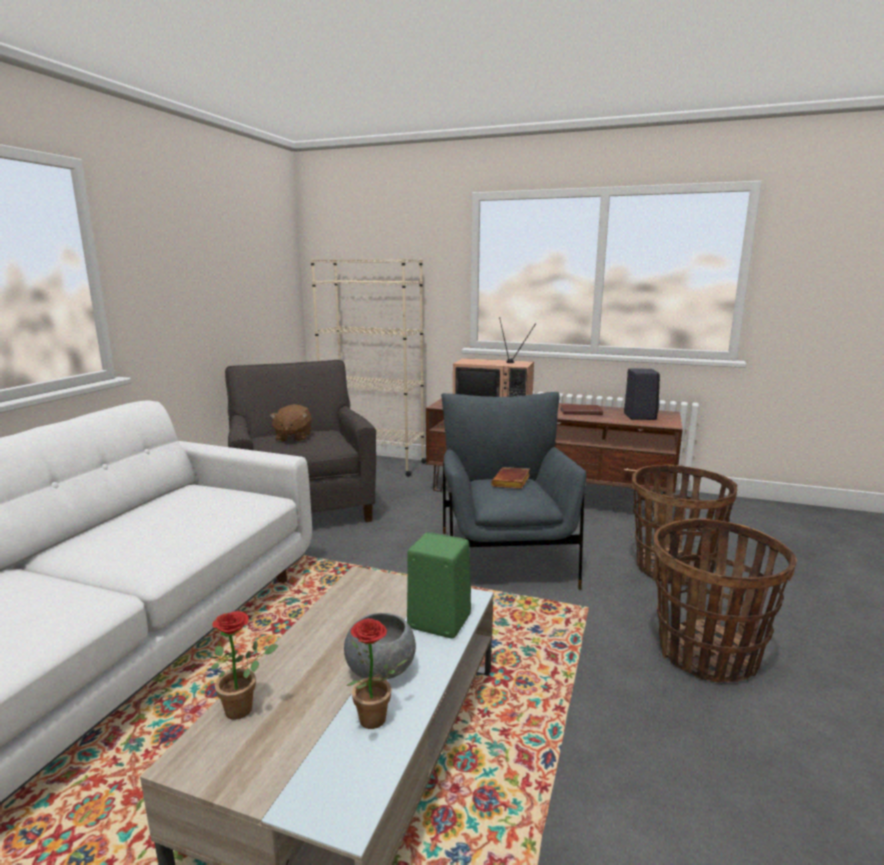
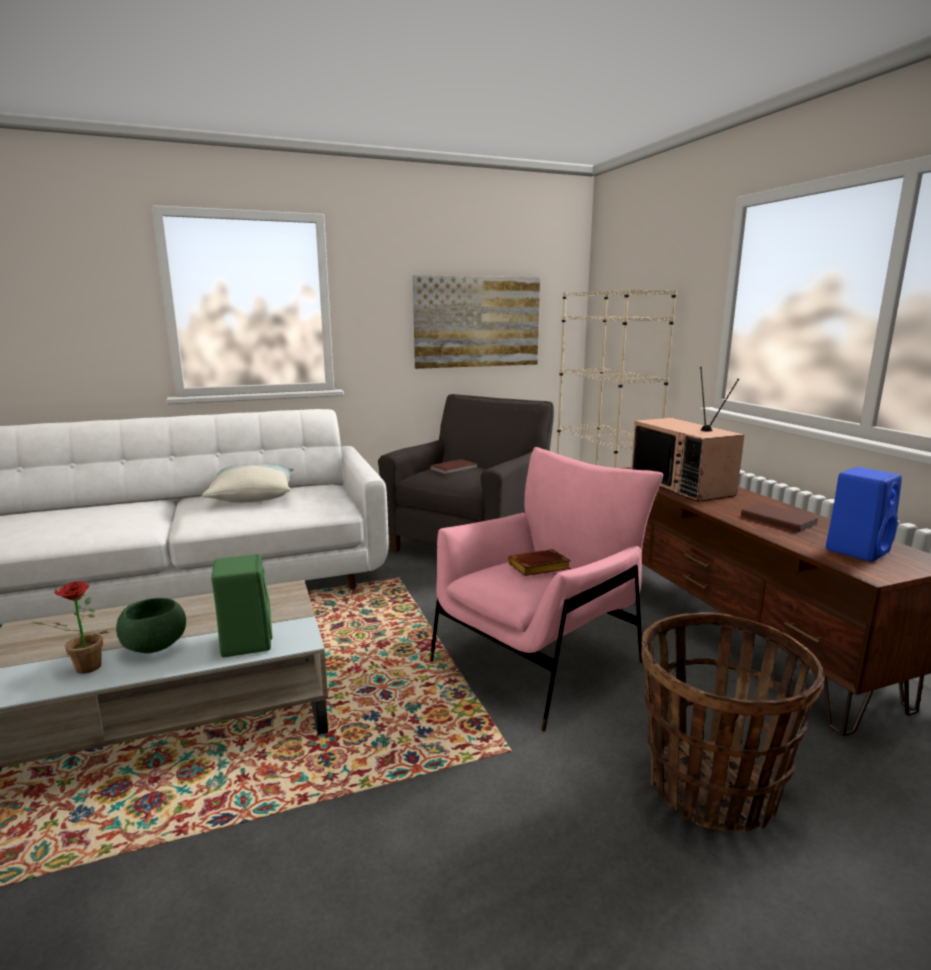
camera: 50 degrees right, 0 degrees up
potted plant [210,611,279,720] -> none
brown plush toy [270,404,312,442] -> brown book [430,459,478,475]
grey bowl [344,613,416,679] -> green bowl [116,598,186,653]
grey armchair [441,392,586,590] -> pink armchair [430,447,663,732]
black speaker [624,369,660,420] -> blue speaker [826,467,902,562]
basket [653,518,797,683] -> none
none -> pillow [202,464,294,503]
none -> picture [413,275,540,369]

